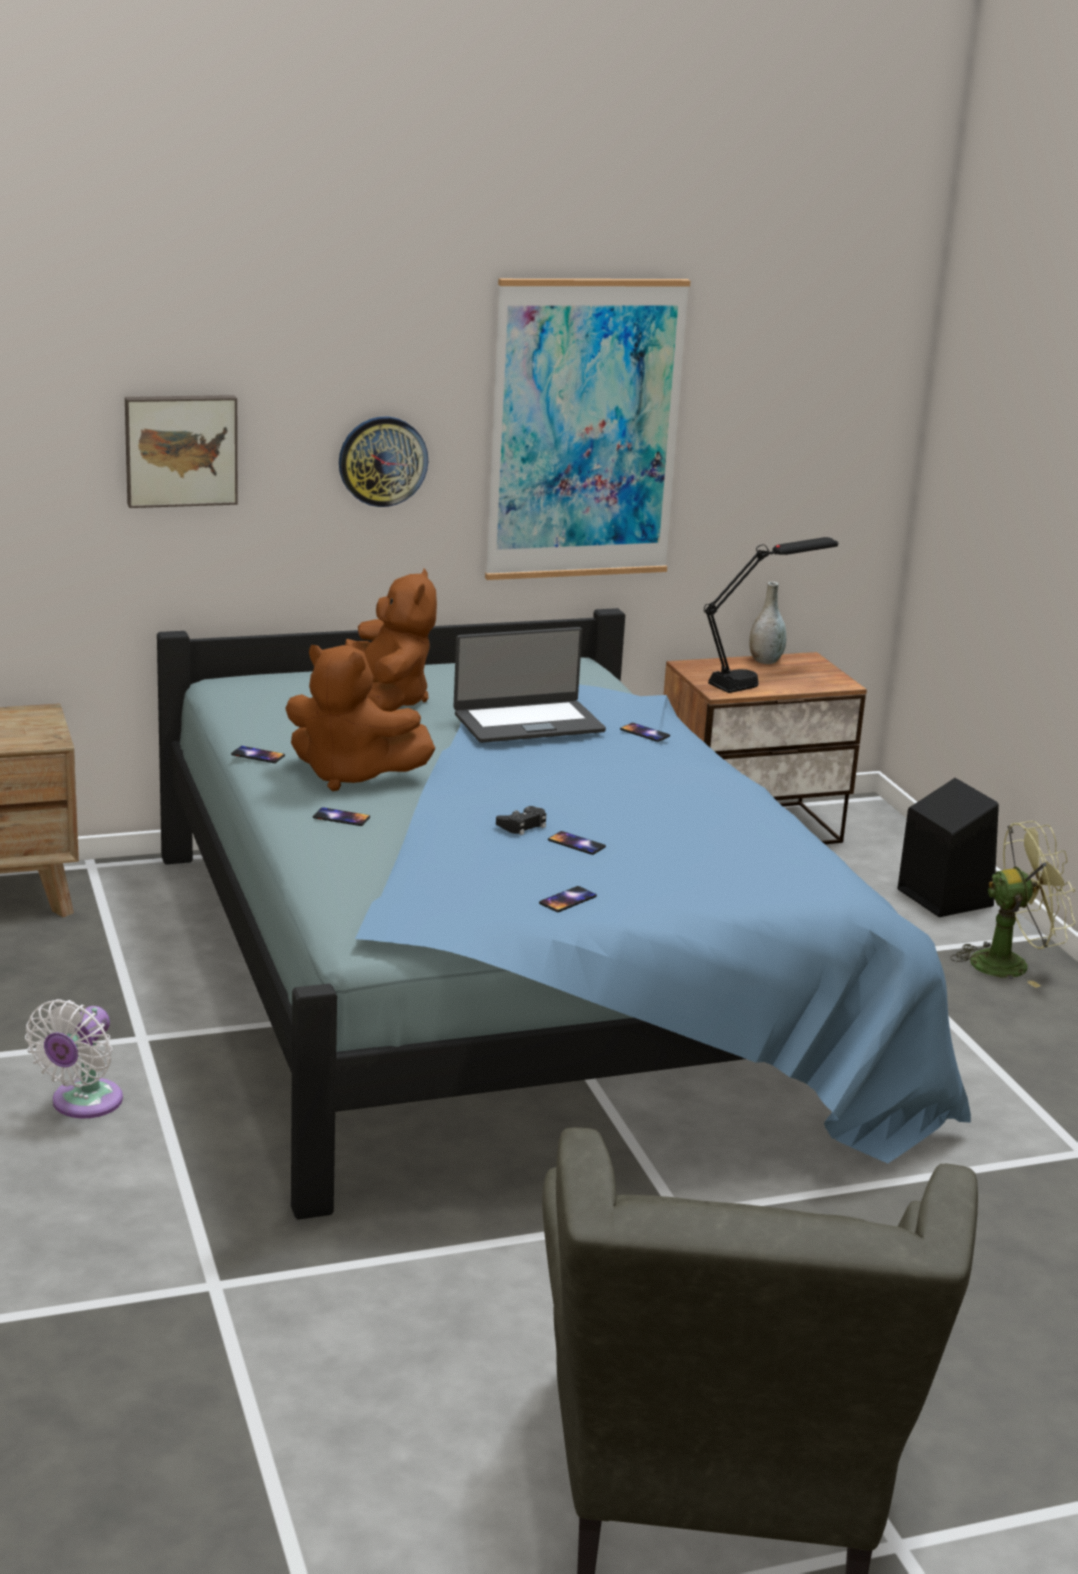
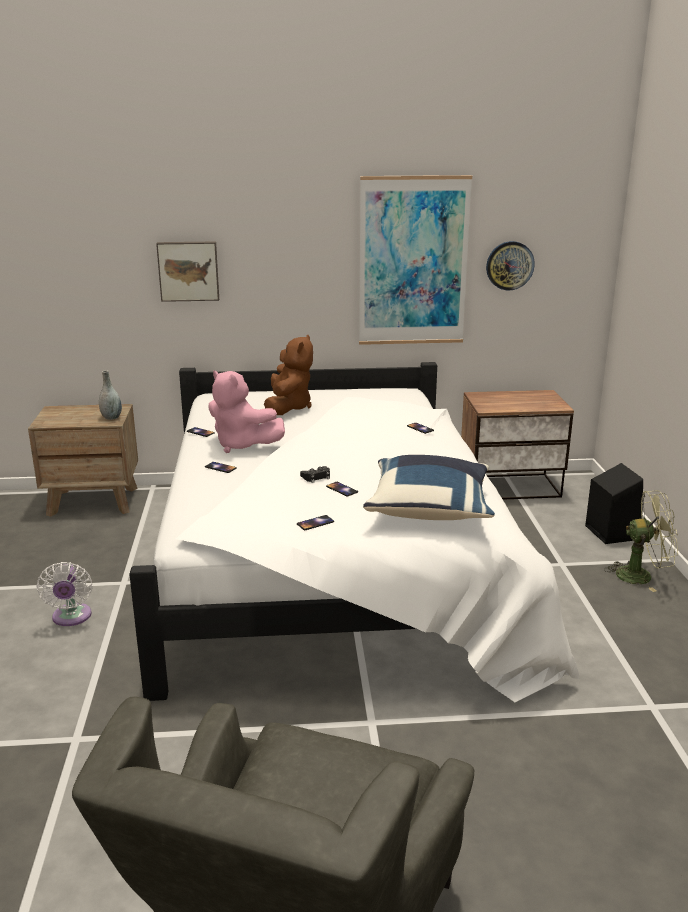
camera: 15 degrees right, 0 degrees up
white fan [25,999,123,1118] -> white fan turned 45 degrees counterclockwise [36,562,93,626]
blue bed [157,608,971,1219] -> white bed [129,362,579,702]
brown plush toy [285,645,435,791] -> pink plush toy [208,370,285,453]
wall clock [339,417,428,507] -> wall clock moved to [486,241,535,290]
laptop [453,627,606,743] -> none
black table lamp [704,537,838,693] -> none
grey vase [749,582,786,664] -> grey vase moved to [99,370,122,420]
none -> blue pillow [363,455,495,520]

